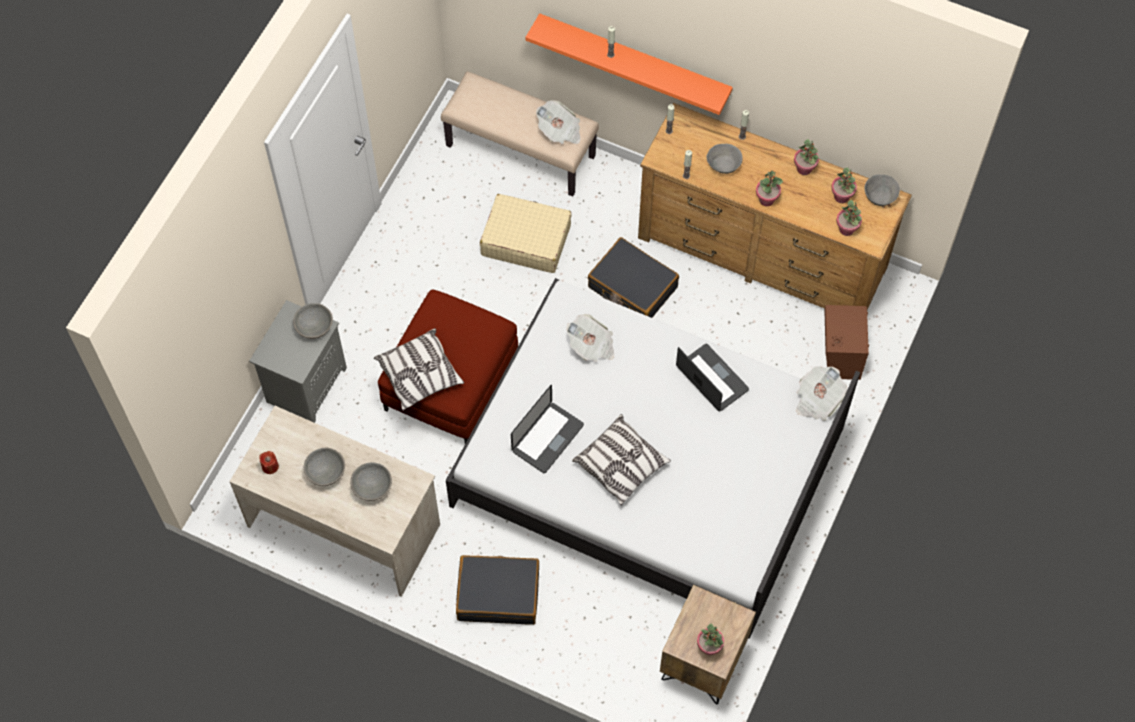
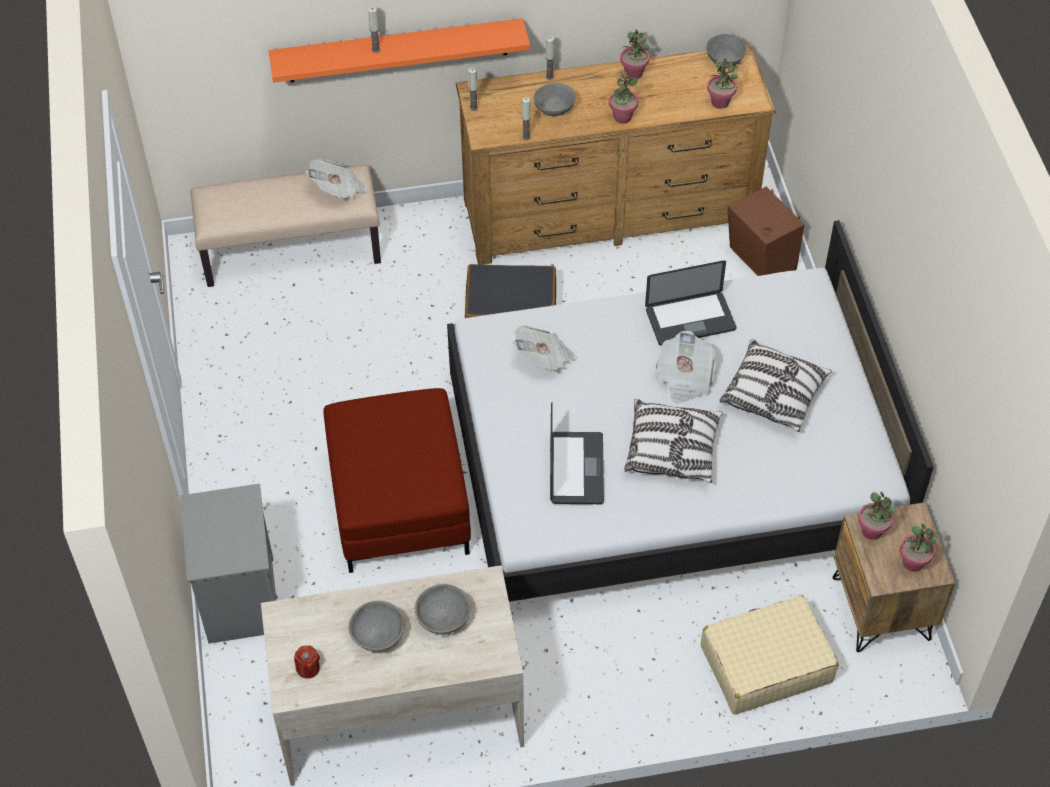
camera: 35 degrees left, 10 degrees down
grey bowl [293,303,333,339] -> none
pillow [374,328,464,411] -> pillow moved to [719,339,832,432]
black suitcase [456,555,539,625] -> none
beige suitcase [480,194,572,273] -> beige suitcase moved to [701,595,839,715]
laptop [676,344,749,412] -> laptop turned 150 degrees clockwise [645,260,736,345]
newspaper [796,366,847,421] -> newspaper moved to [656,331,717,404]
potted plant [831,167,857,203] -> potted plant moved to [858,491,895,540]

